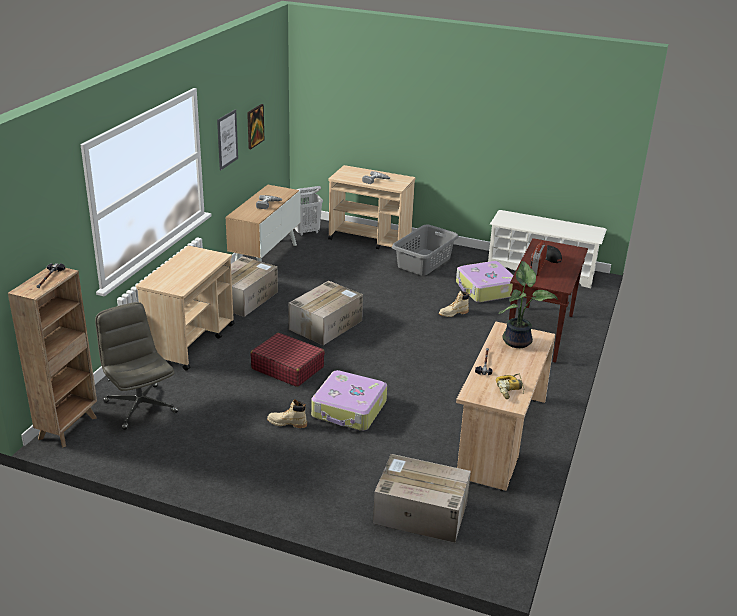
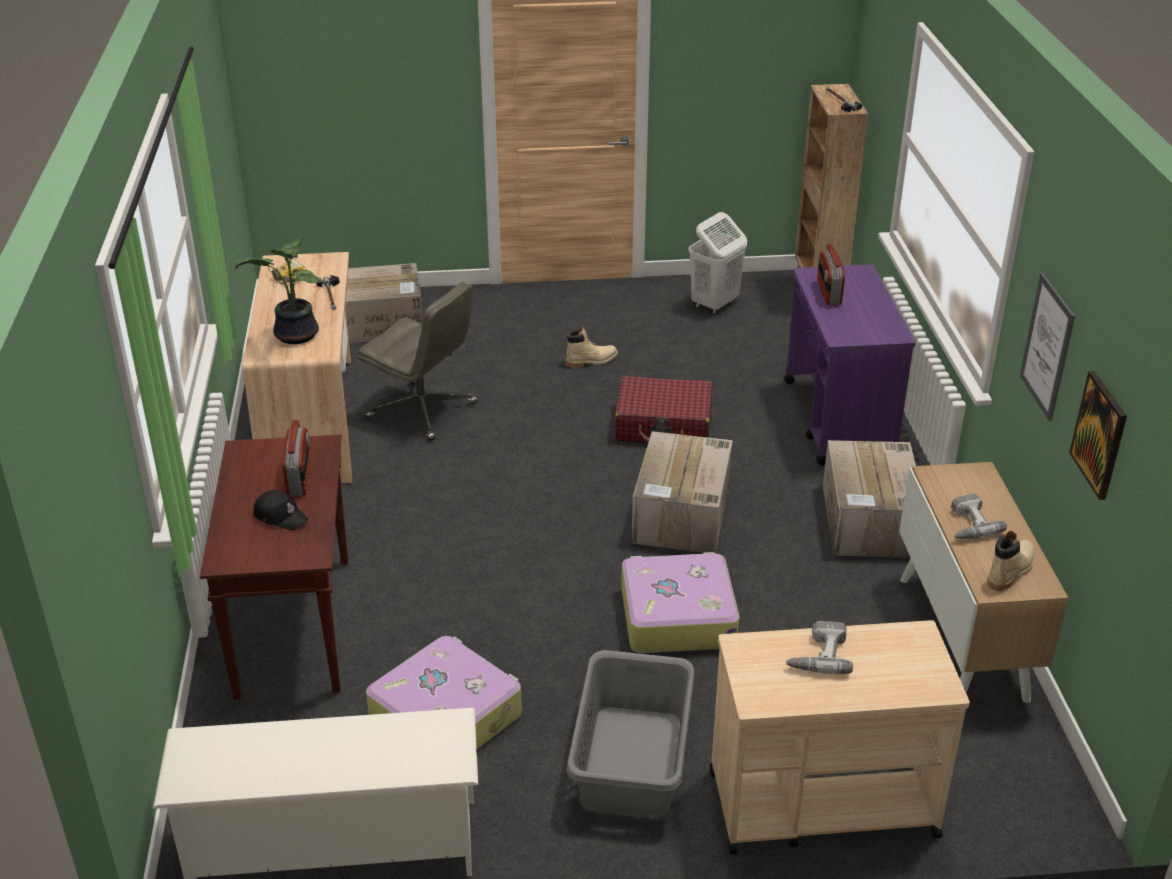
camera: 155 degrees right, 5 degrees up
grey office chair [95,302,178,430] -> grey office chair moved to [358,282,478,441]
beige cart [136,246,234,371] -> purple cart [784,264,916,465]
white laundry basket [294,186,323,236] -> white laundry basket moved to [688,212,747,314]
suitcase [311,370,387,431] -> suitcase moved to [621,552,739,653]
beige boot [439,291,469,317] -> beige boot moved to [987,531,1035,591]
none -> radio [817,244,845,305]

